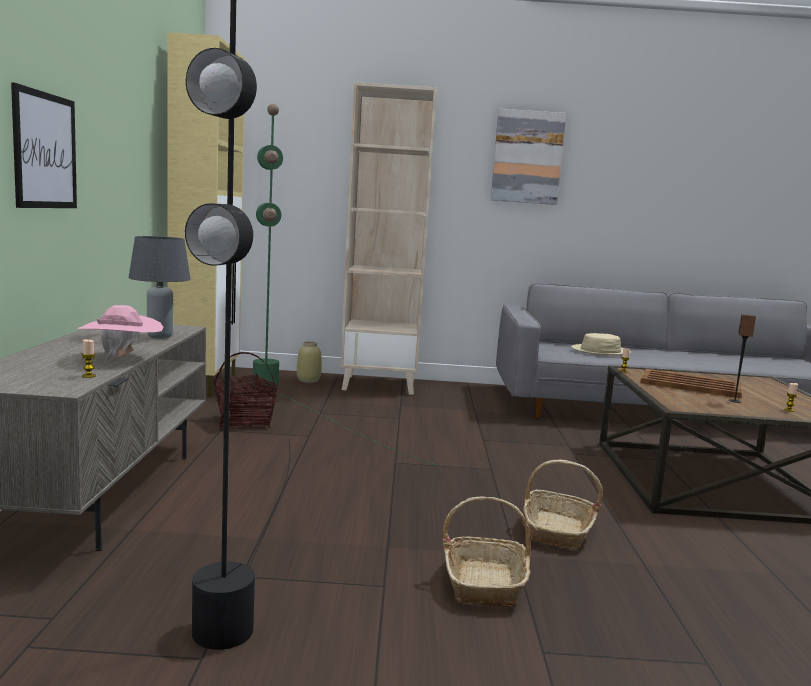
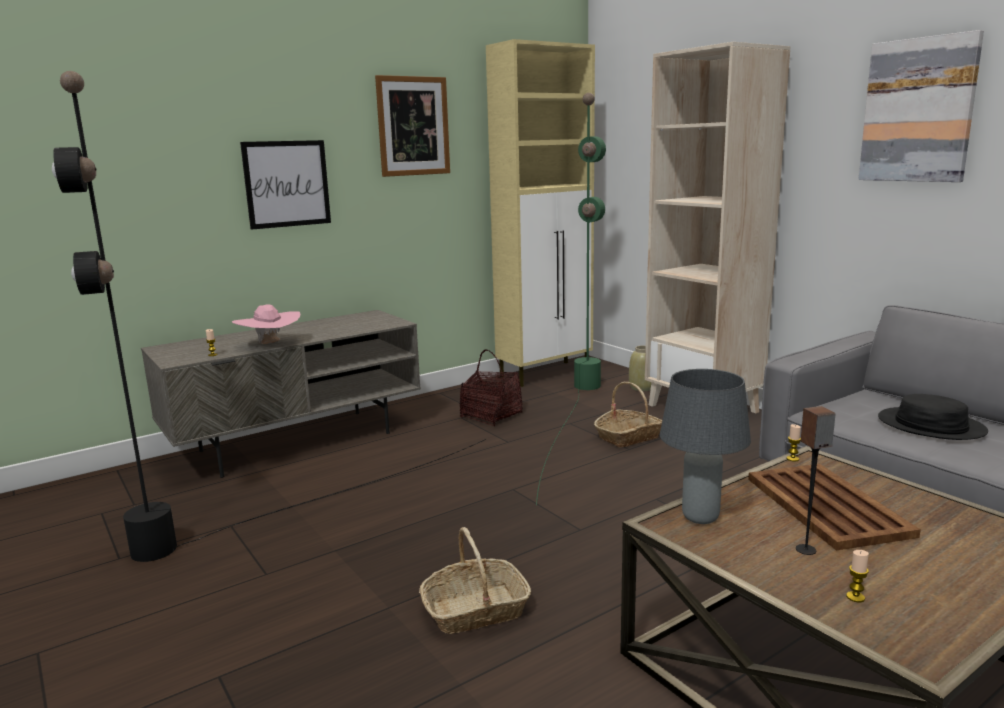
camera: 55 degrees right, 5 degrees up
grey table lamp [129,236,191,339] -> grey table lamp moved to [660,369,751,524]
basket [442,497,531,608] -> basket moved to [594,382,662,448]
beige hat [571,333,631,355] -> black hat [878,394,988,440]
none -> picture [375,75,450,177]

